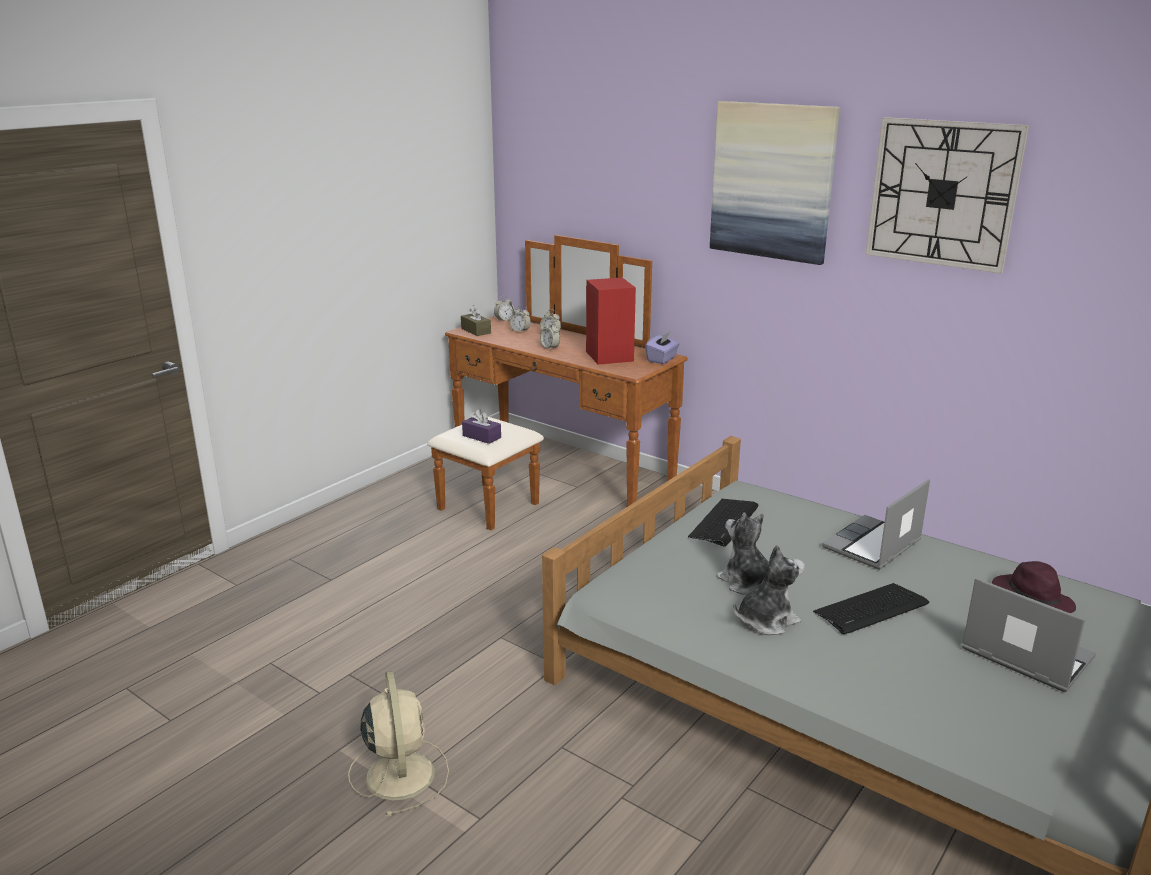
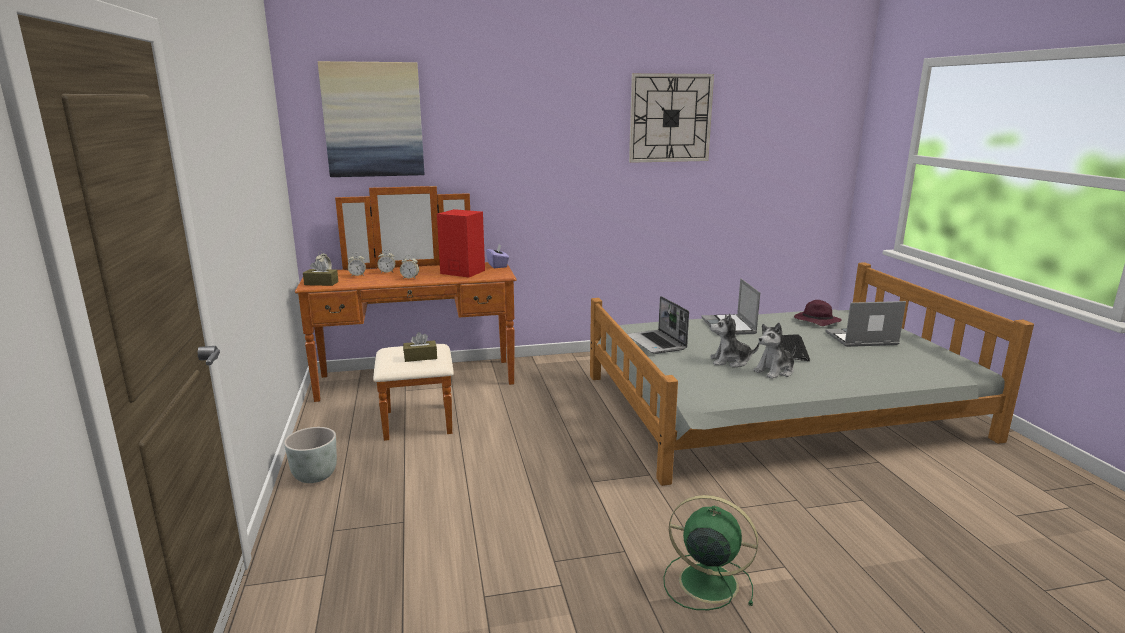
camera: 50 degrees left, 5 degrees down
beige fan [348,671,449,817] -> green fan [663,495,758,610]
purple tissue box [462,409,501,444] -> brown tissue box [403,332,437,362]
keyboard [688,499,758,547] -> laptop [627,296,689,354]
picture [710,101,840,265] -> picture moved to [318,61,424,177]
plush toy [733,545,805,635] -> plush toy turned 135 degrees counterclockwise [753,322,796,379]
none -> grey planter [284,427,337,483]

